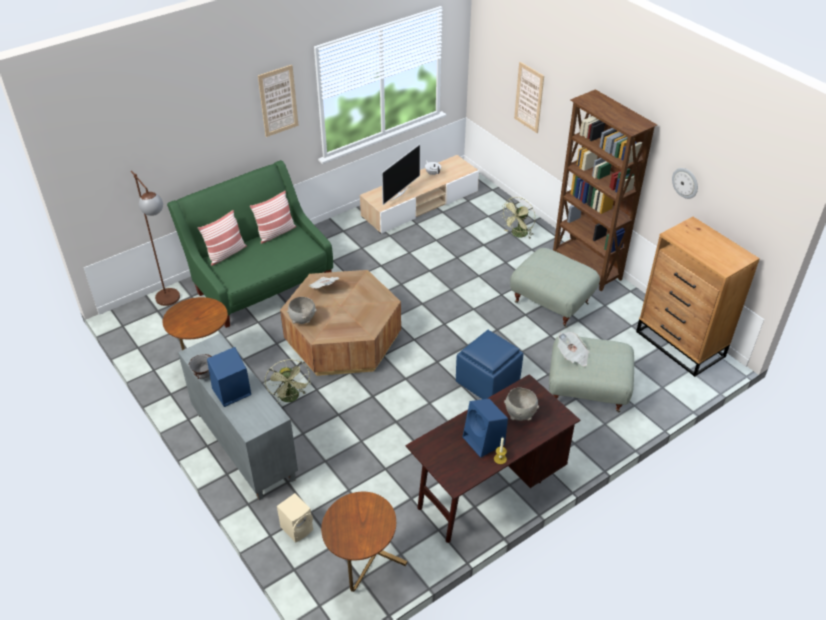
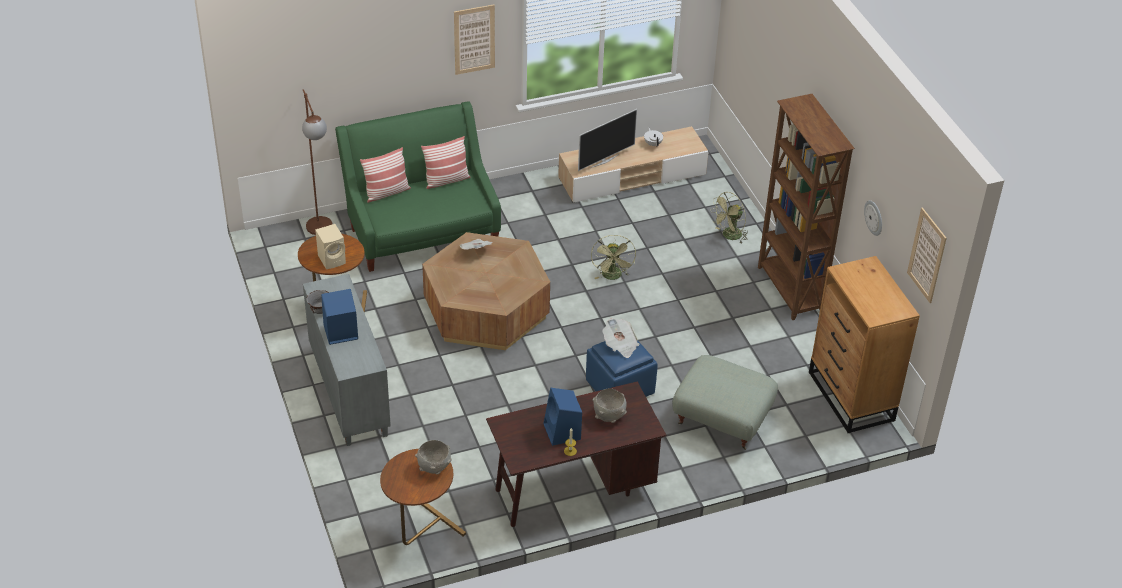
camera: 15 degrees right, 0 degrees up
green fan [265,359,311,403] -> green fan moved to [591,235,636,280]
beige speaker [277,493,313,543] -> beige speaker moved to [315,224,346,269]
grey bowl [286,297,317,324] -> grey bowl moved to [415,440,452,475]
grey ottoman [510,248,600,328] -> none
picture [514,62,544,133] -> picture moved to [907,208,947,303]
newspaper [558,332,590,367] -> newspaper moved to [602,318,639,358]

